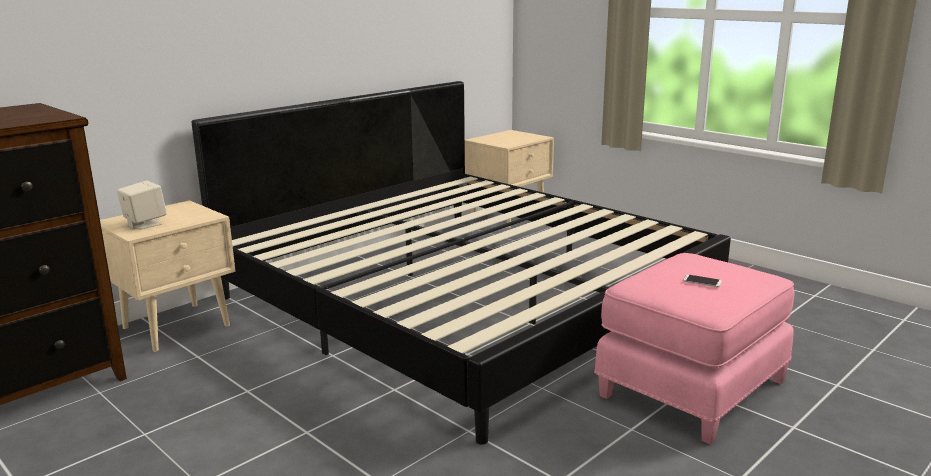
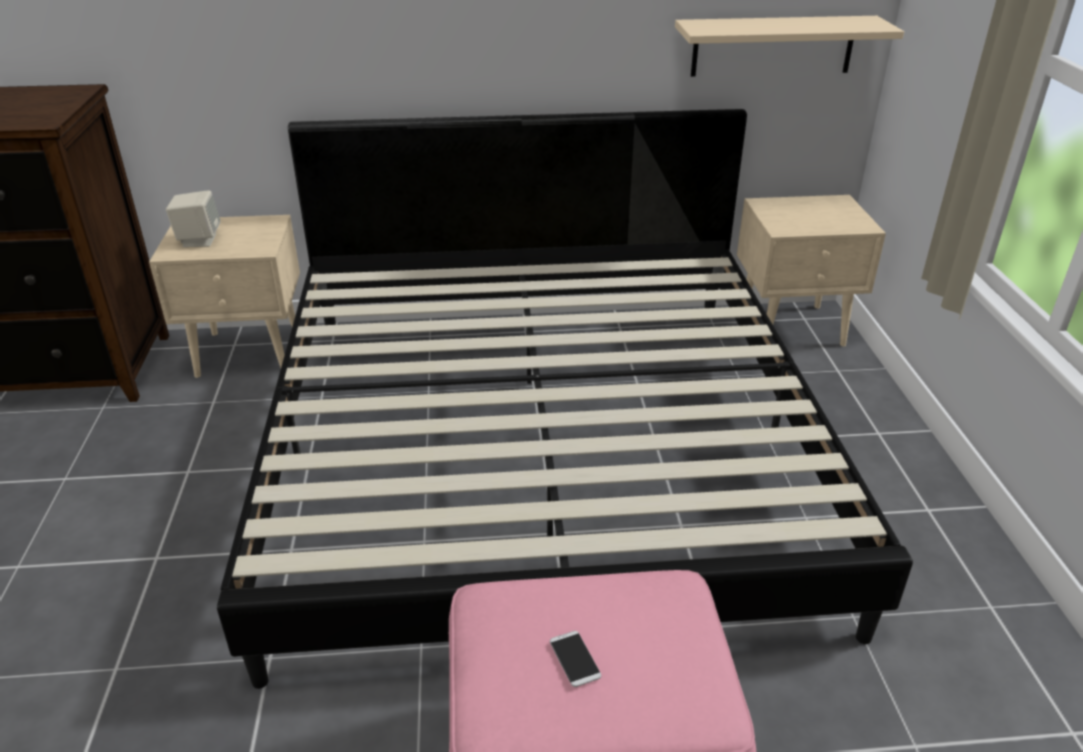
camera: 40 degrees right, 15 degrees up
none -> beige shelf [675,16,904,77]

